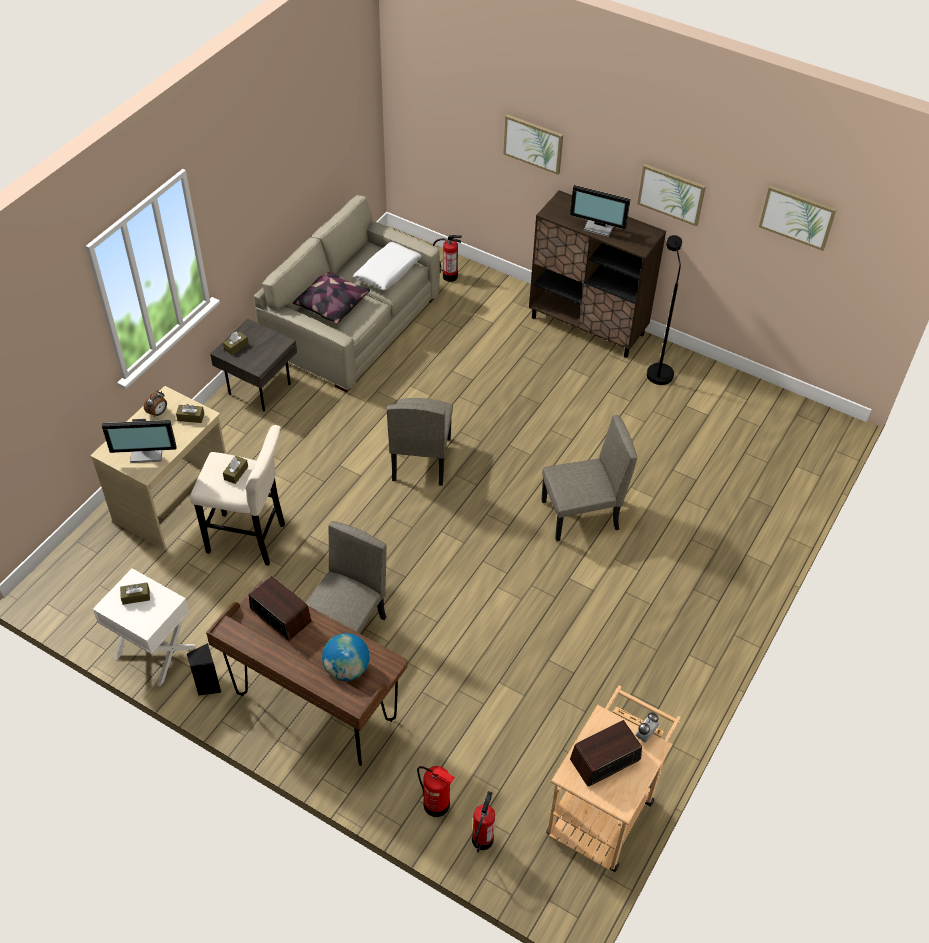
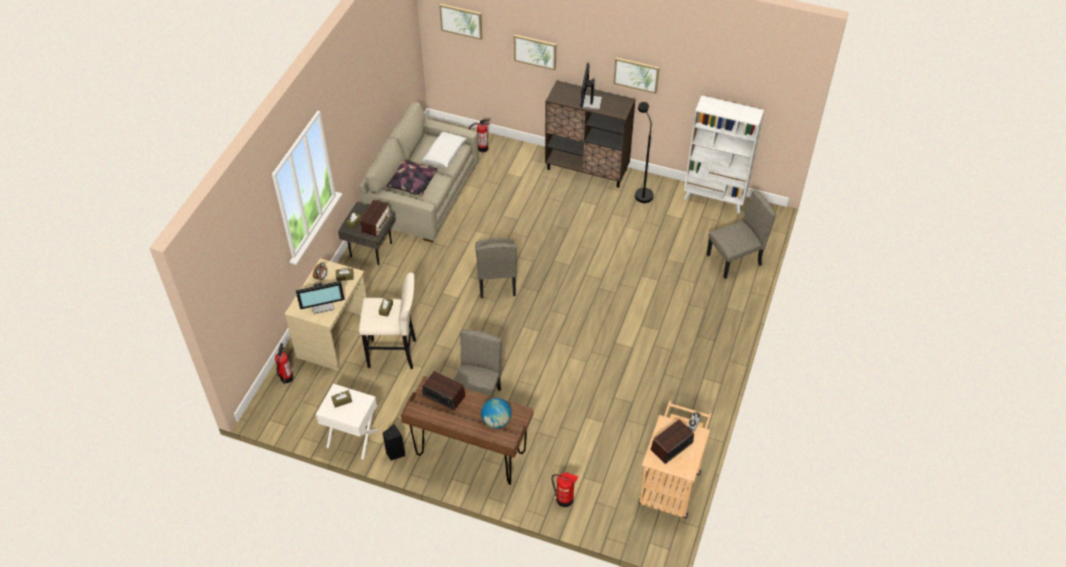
camera: 10 degrees left, 0 degrees up
fire extinguisher [472,791,495,853] -> fire extinguisher moved to [275,343,293,384]
beige chair [542,415,637,541] -> beige chair moved to [707,190,776,279]
monitor [570,185,630,237] -> monitor turned 90 degrees clockwise [580,63,602,110]
picture [759,185,837,251] -> picture moved to [439,4,482,40]
none -> radio [360,200,391,237]
none -> white bookcase [684,95,764,214]

